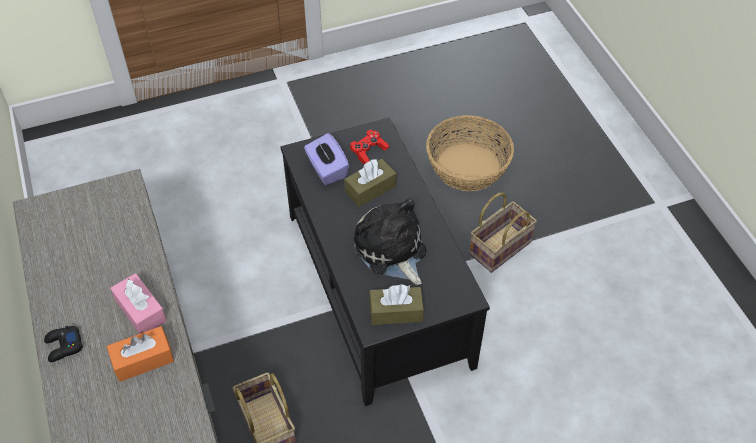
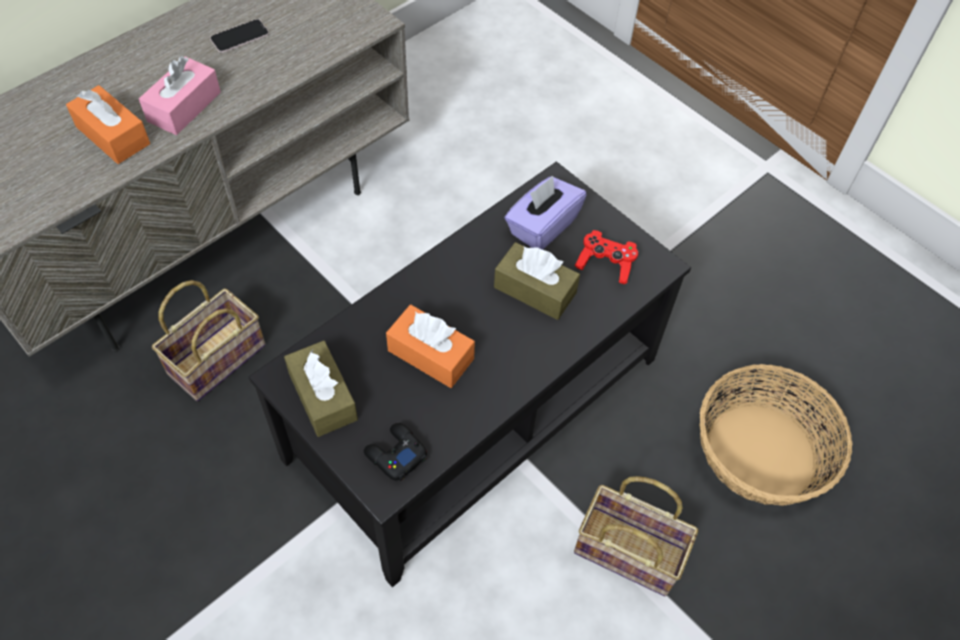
camera: 65 degrees right, 5 degrees up
black game controller [44,326,83,362] -> black game controller moved to [364,423,427,481]
plush toy [354,198,426,285] -> orange tissue box [386,305,475,388]
none -> phone [210,19,269,53]

